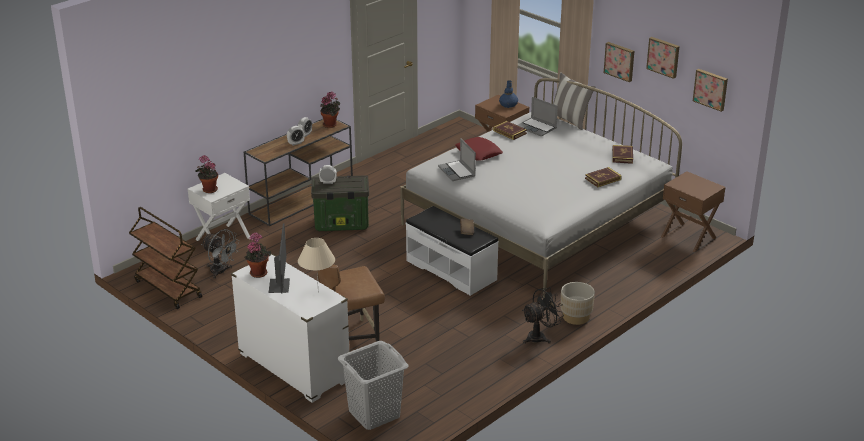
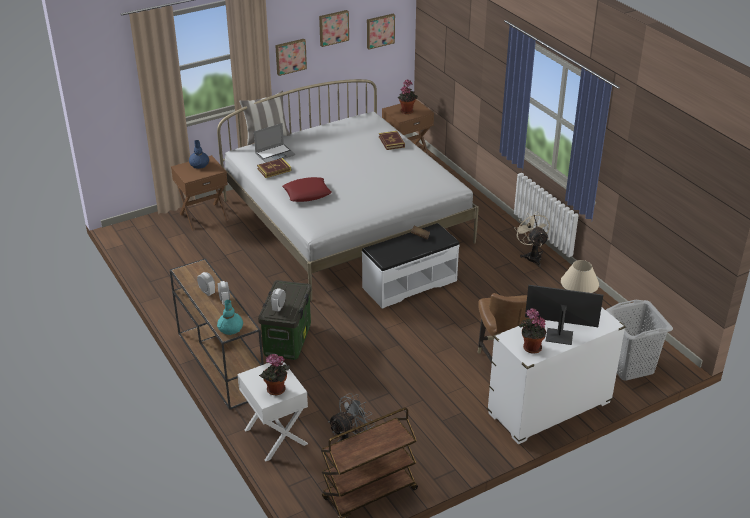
camera: 75 degrees left, 5 degrees up
potted plant [320,91,341,128] -> potted plant moved to [398,80,418,114]
laptop [438,138,476,181] -> none
black fan [522,287,564,344] -> beige fan [514,211,550,267]
beige planter [561,282,595,325] -> none
book [612,145,633,164] -> none
none -> turquoise vase [217,300,243,335]

